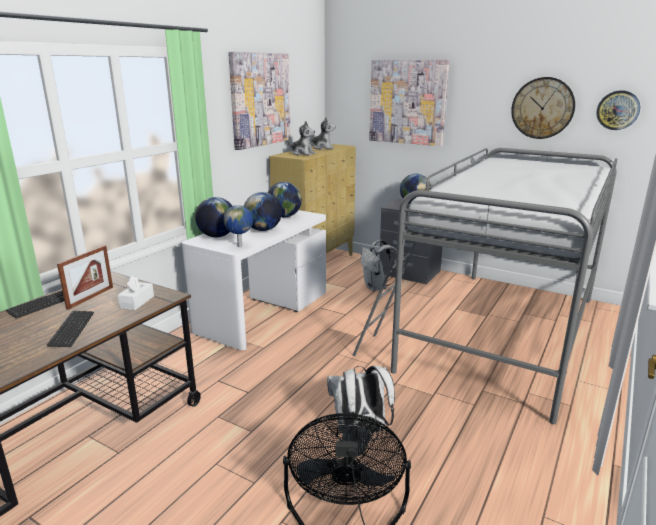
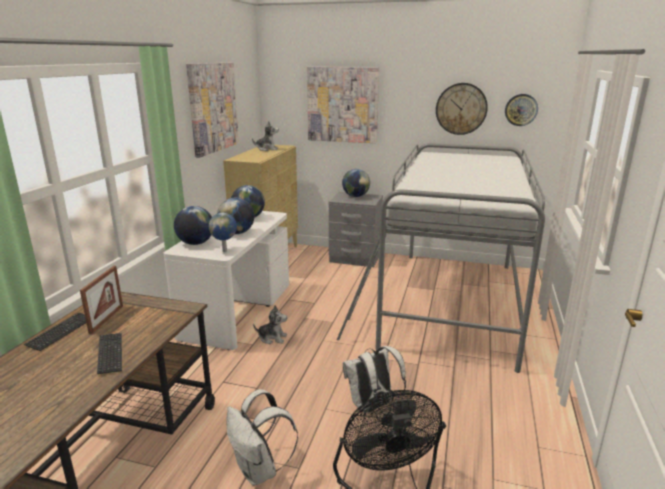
camera: 15 degrees left, 0 degrees up
white tissue box [118,276,154,310] -> none
plush toy [288,121,316,156] -> plush toy moved to [253,305,287,344]
white backpack [361,240,397,291] -> white backpack moved to [226,389,298,486]

